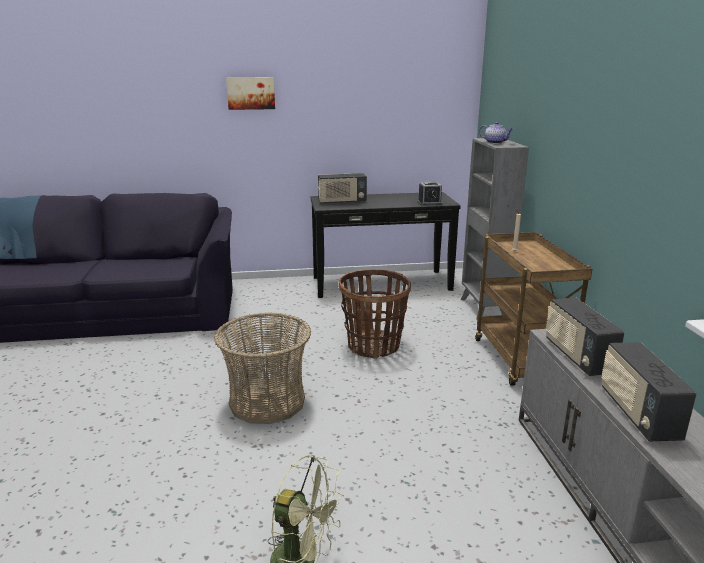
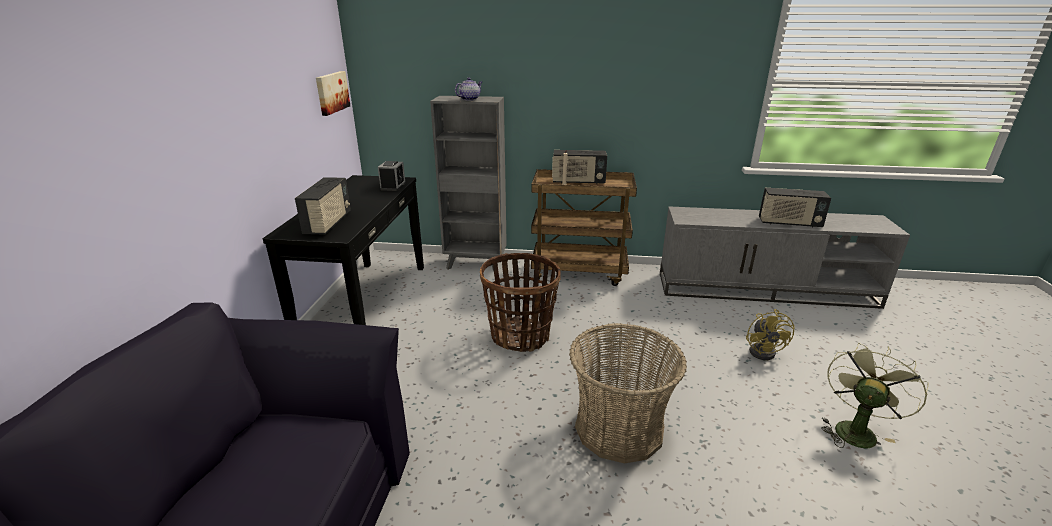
camera: 75 degrees left, 5 degrees up
picture [226,77,275,110] -> picture moved to [316,71,350,116]
radio [546,298,625,376] -> radio moved to [552,150,607,184]
none -> yellow fan [746,309,794,360]

